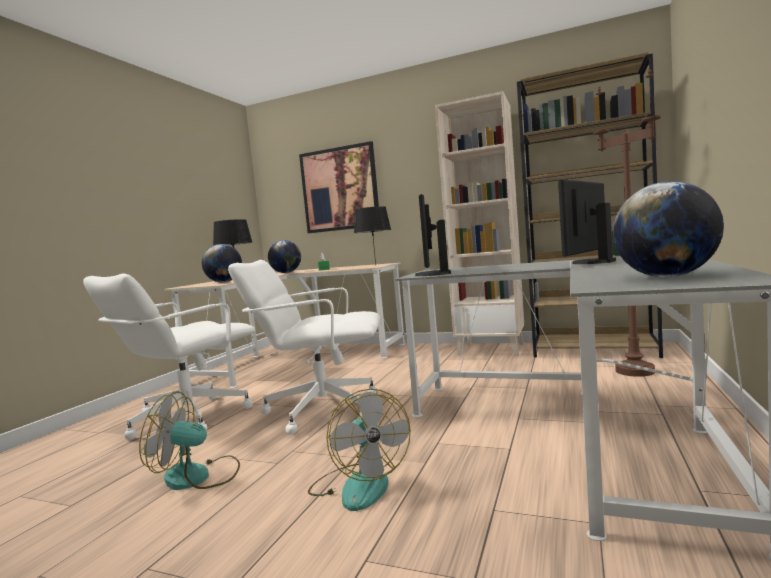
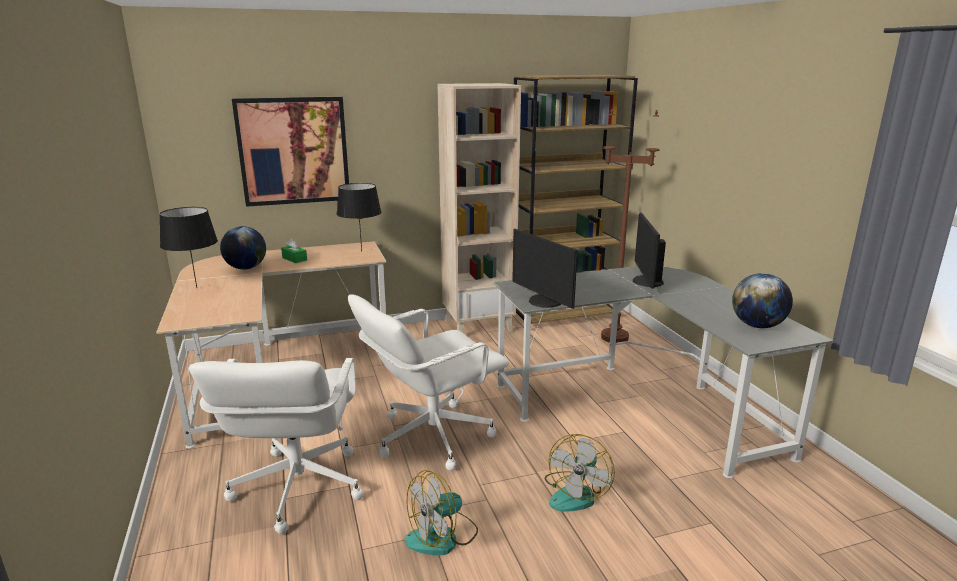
camera: 40 degrees left, 15 degrees up
globe [202,244,242,282] -> none
fan [308,389,411,511] -> fan turned 90 degrees clockwise [545,434,615,511]

